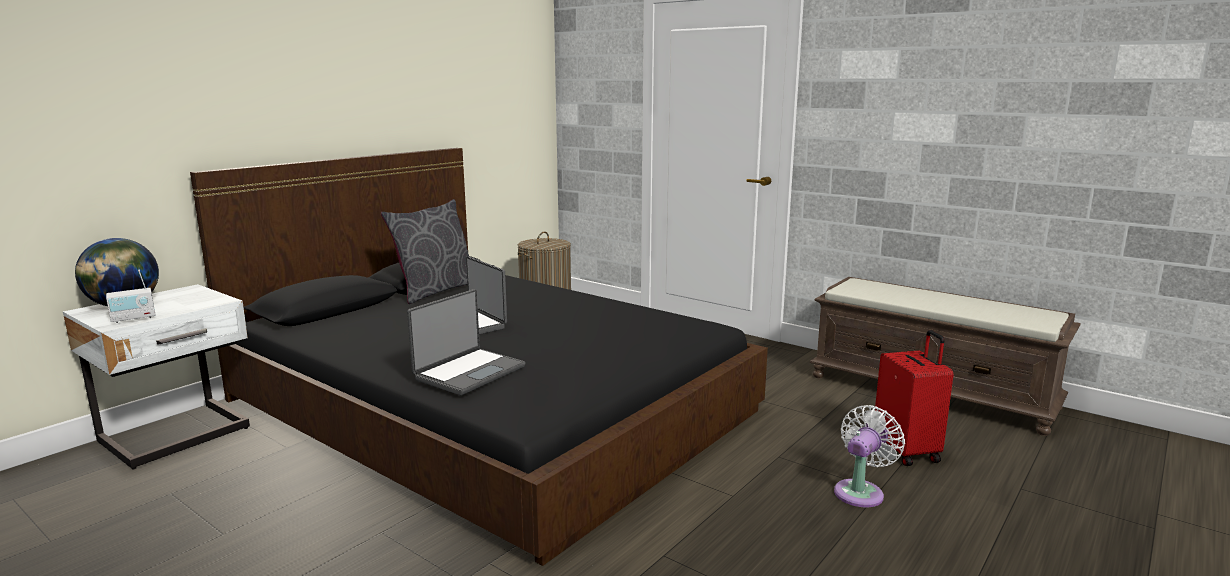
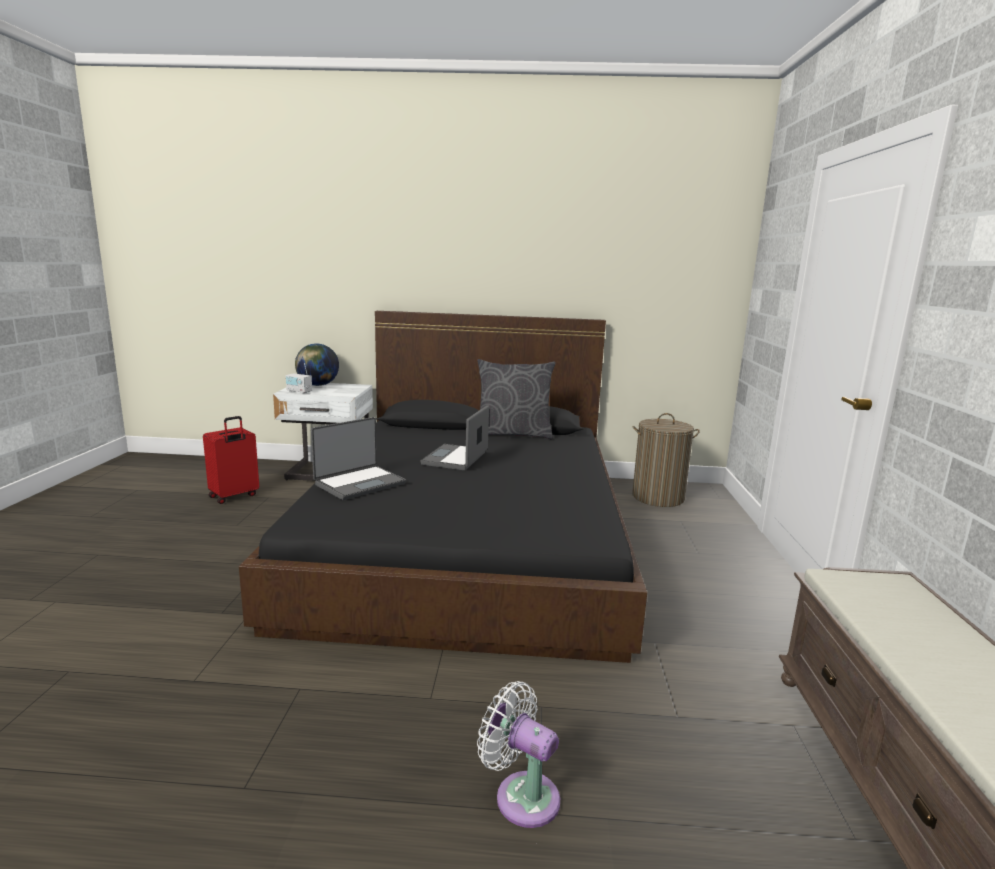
camera: 55 degrees right, 0 degrees up
laptop [407,289,525,395] -> laptop turned 45 degrees counterclockwise [311,417,406,500]
white fan [834,405,905,507] -> white fan turned 150 degrees counterclockwise [477,681,560,828]
red suitcase [875,330,954,466] -> red suitcase moved to [203,416,259,504]

